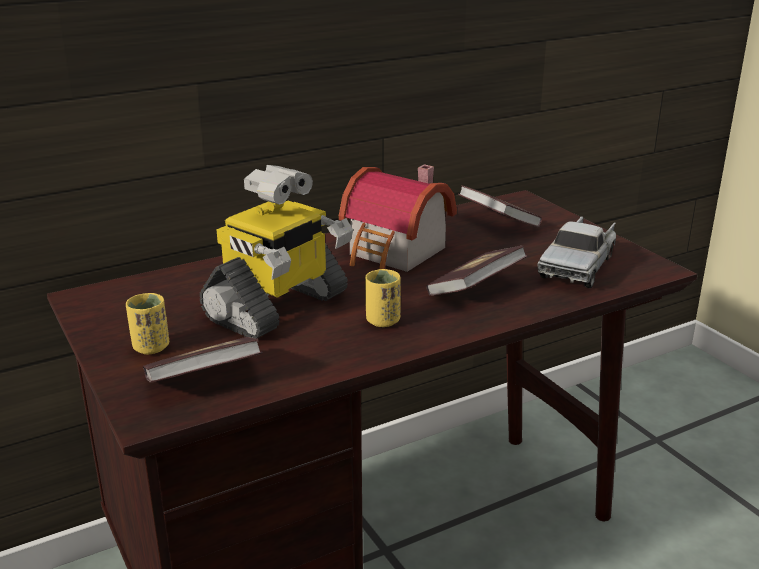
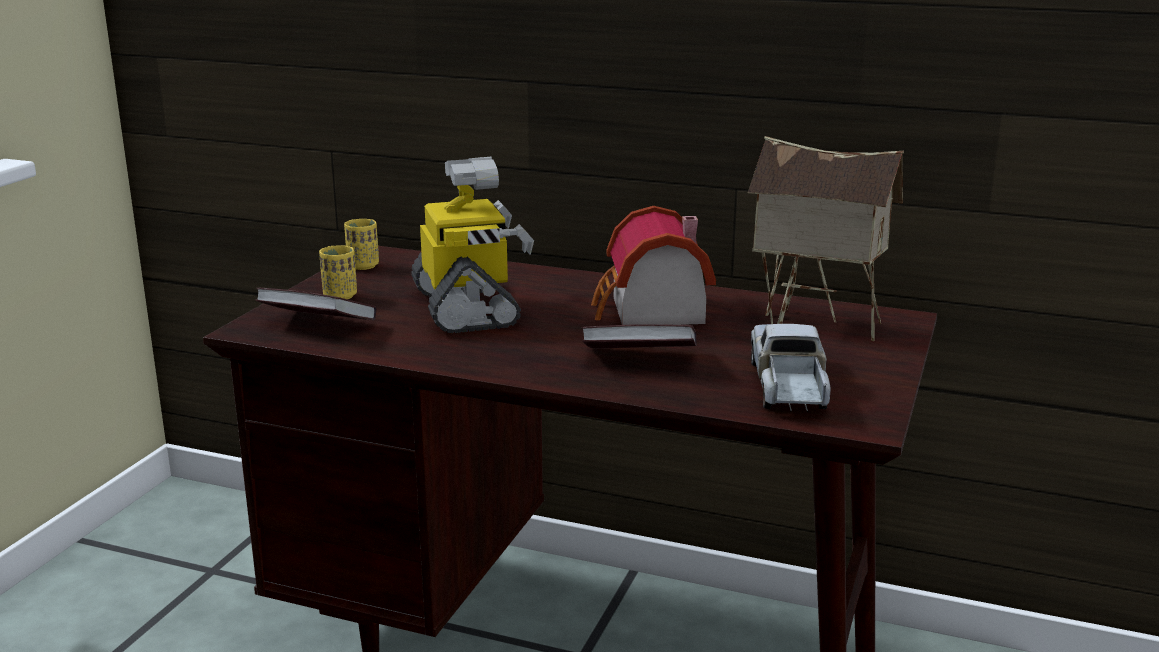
camera: 50 degrees right, 5 degrees down
toy robot [200,165,353,339] -> toy robot turned 105 degrees counterclockwise [411,157,534,333]
yellow cup [365,269,401,327] -> yellow cup moved to [344,219,379,270]
book [458,185,542,227] -> toy house [748,136,904,341]
toy truck [537,216,616,288] -> toy truck turned 105 degrees clockwise [751,324,830,412]

